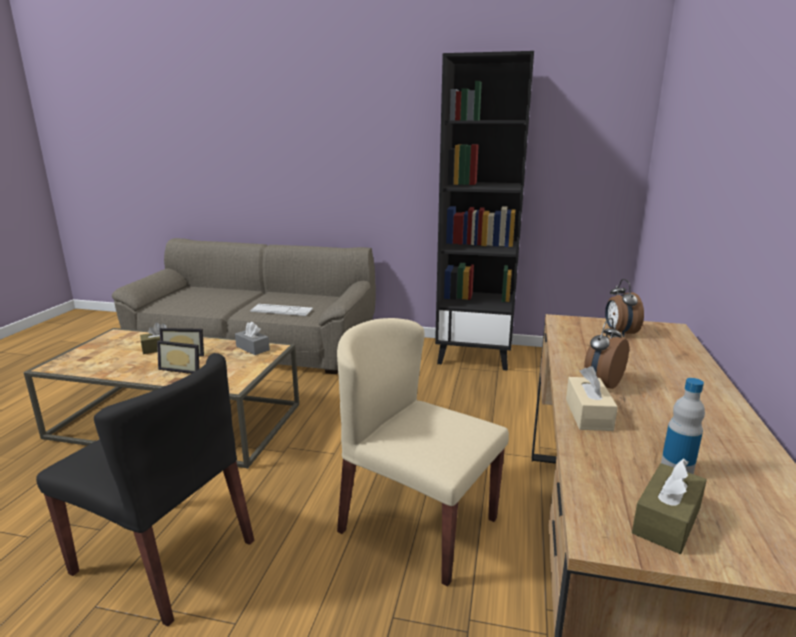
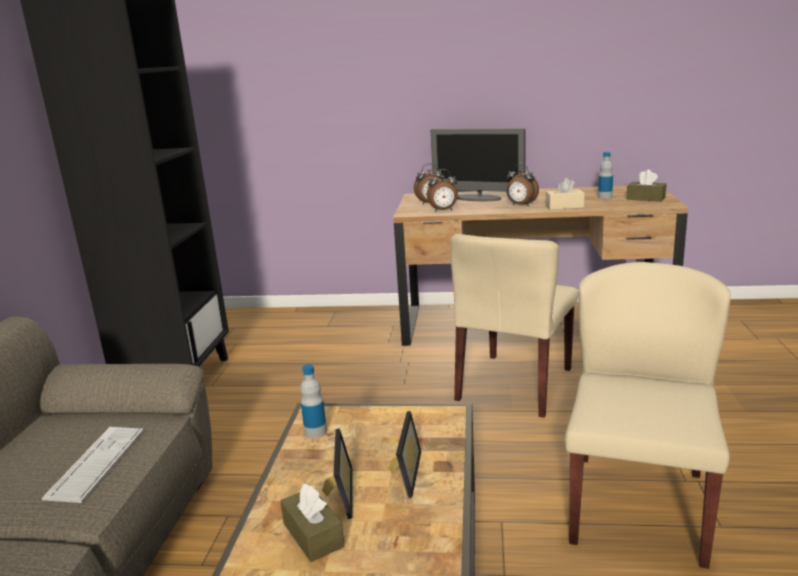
camera: 95 degrees left, 0 degrees up
black chair [36,353,255,626] -> beige chair [565,262,731,569]
grey tissue box [235,322,270,355] -> bottle [300,364,327,438]
none -> alarm clock [427,169,458,212]
none -> monitor [431,128,526,201]

